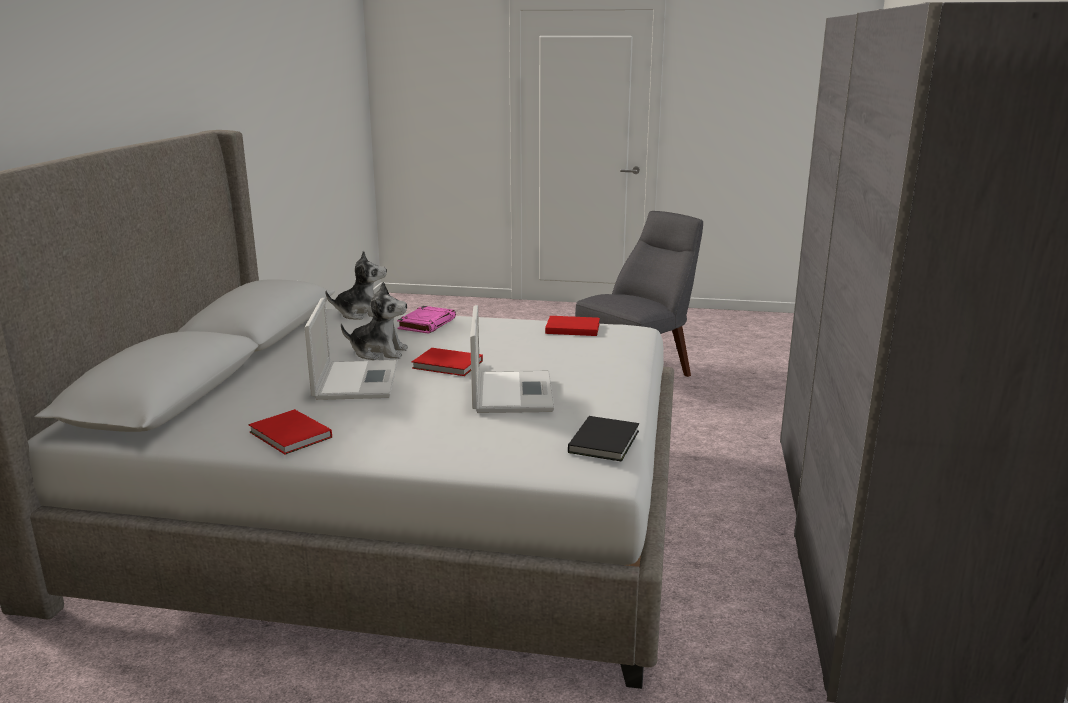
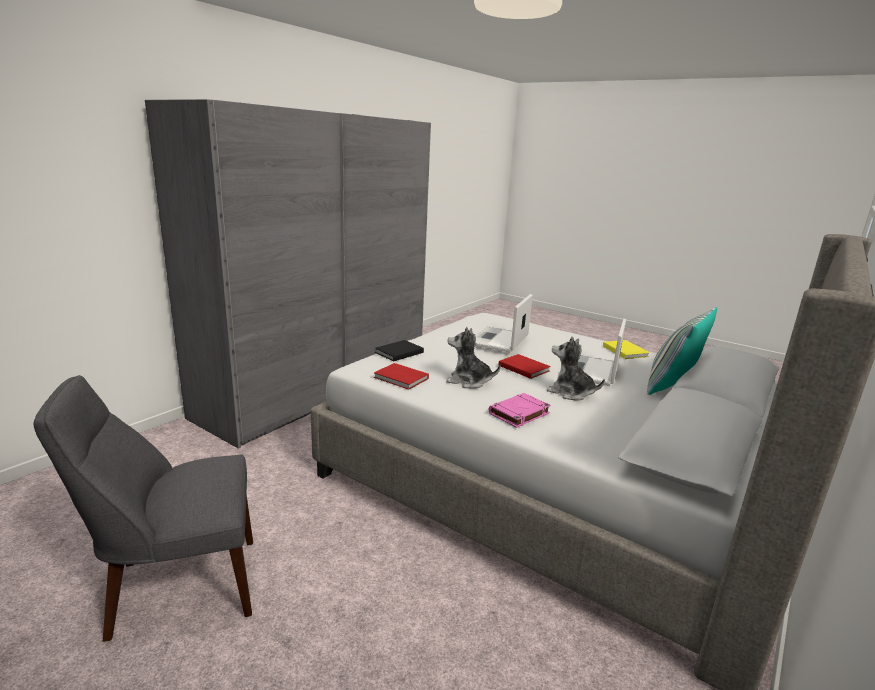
camera: 155 degrees left, 0 degrees up
red book [248,409,332,455] -> yellow book [603,340,650,359]
plush toy [325,251,387,320] -> plush toy moved to [446,327,501,389]
black book [568,416,639,462] -> black book moved to [375,340,424,361]
none -> pillow [647,307,717,395]

